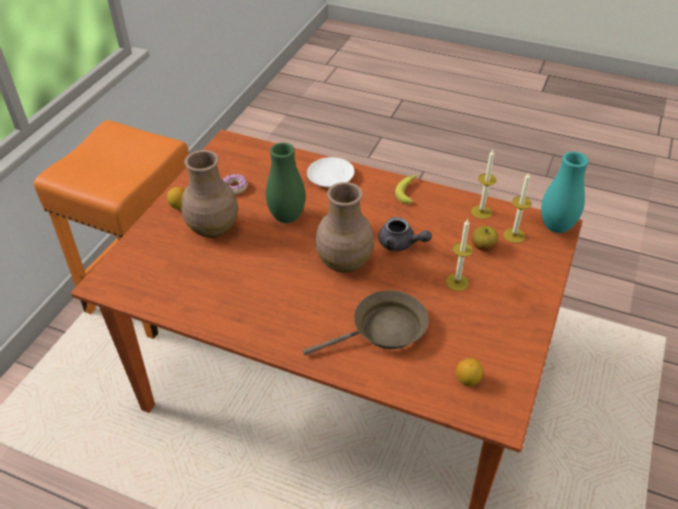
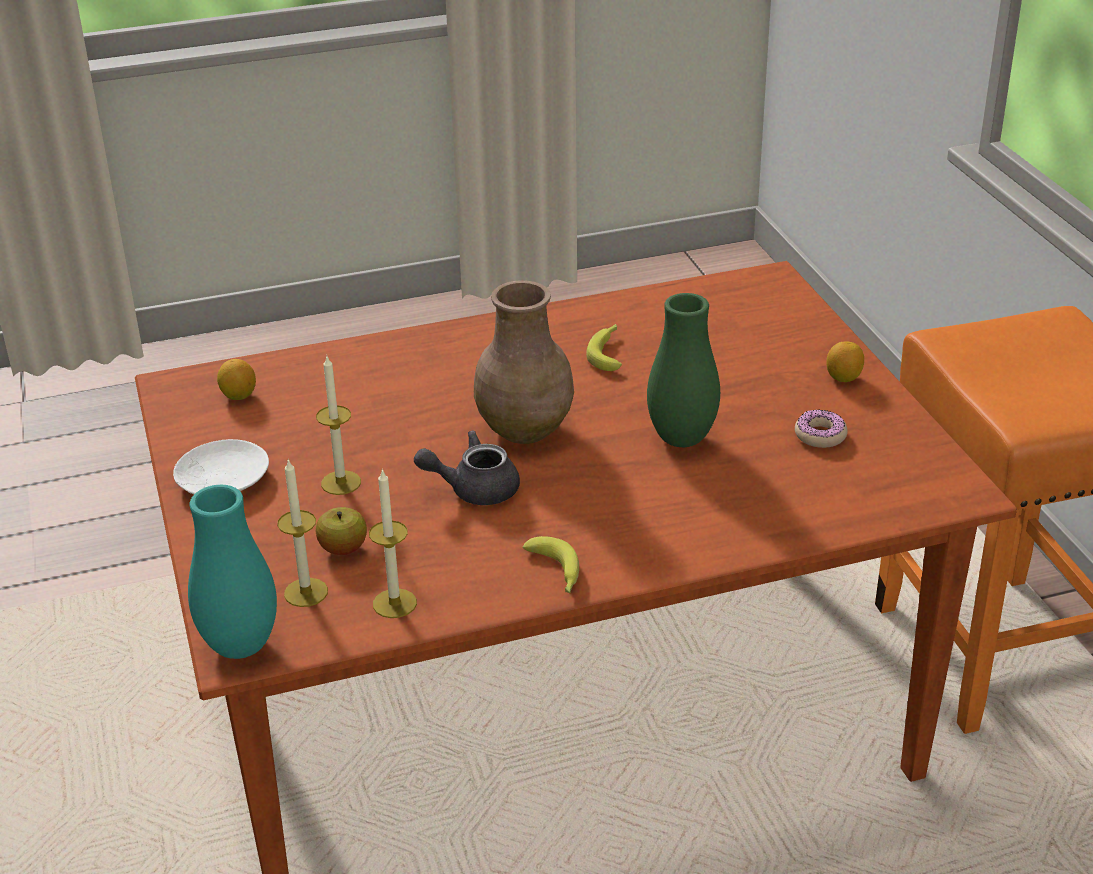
camera: 140 degrees right, 10 degrees down
brown vase [181,150,238,238] -> none
brown frying pan [303,290,428,355] -> none
white plate [307,157,354,187] -> white plate moved to [173,439,269,494]
none -> banana [586,324,622,371]

